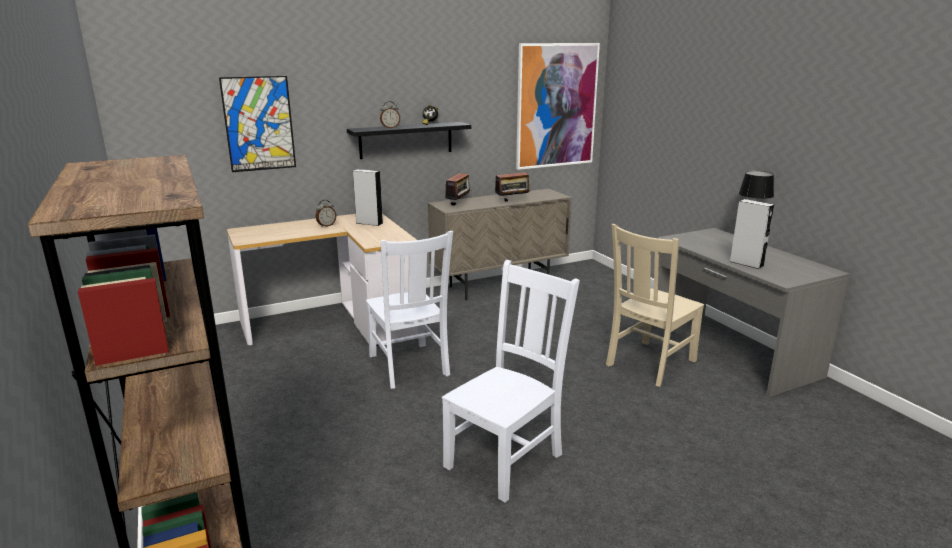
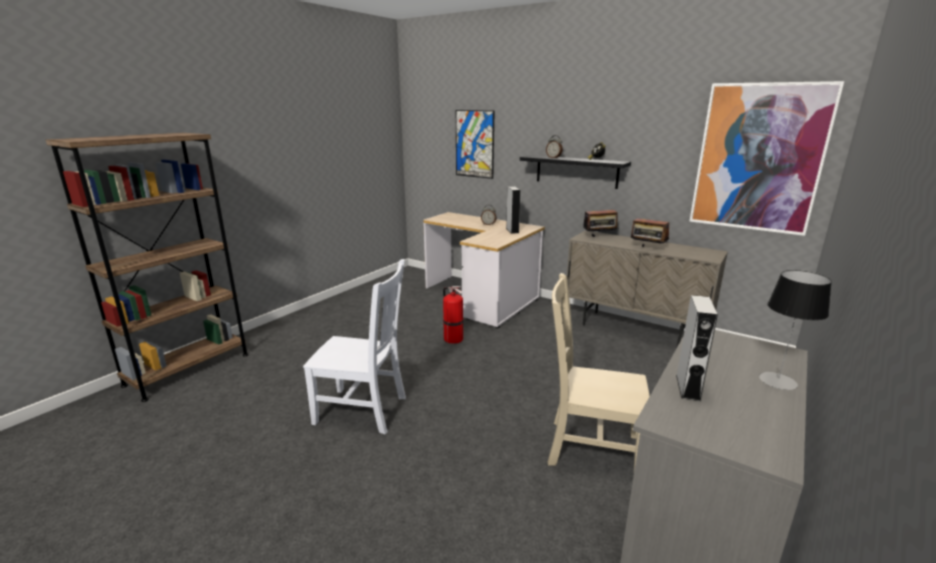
camera: 60 degrees right, 0 degrees up
white chair [366,231,453,389] -> fire extinguisher [443,286,463,344]

